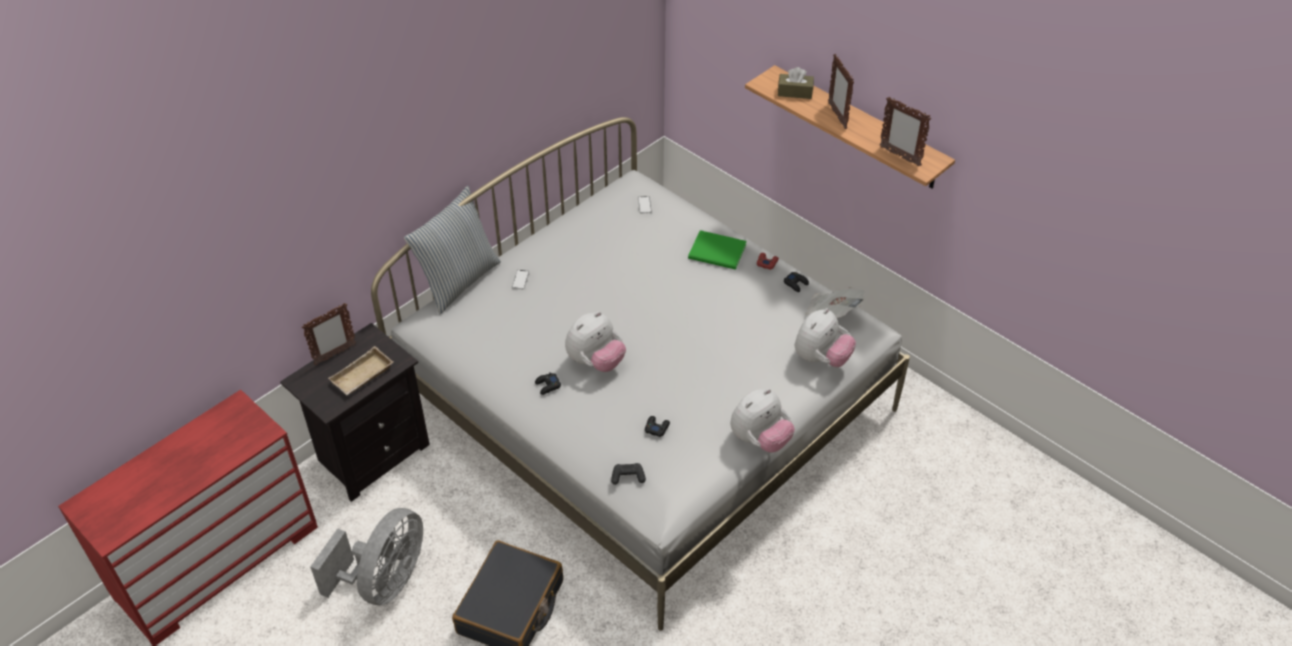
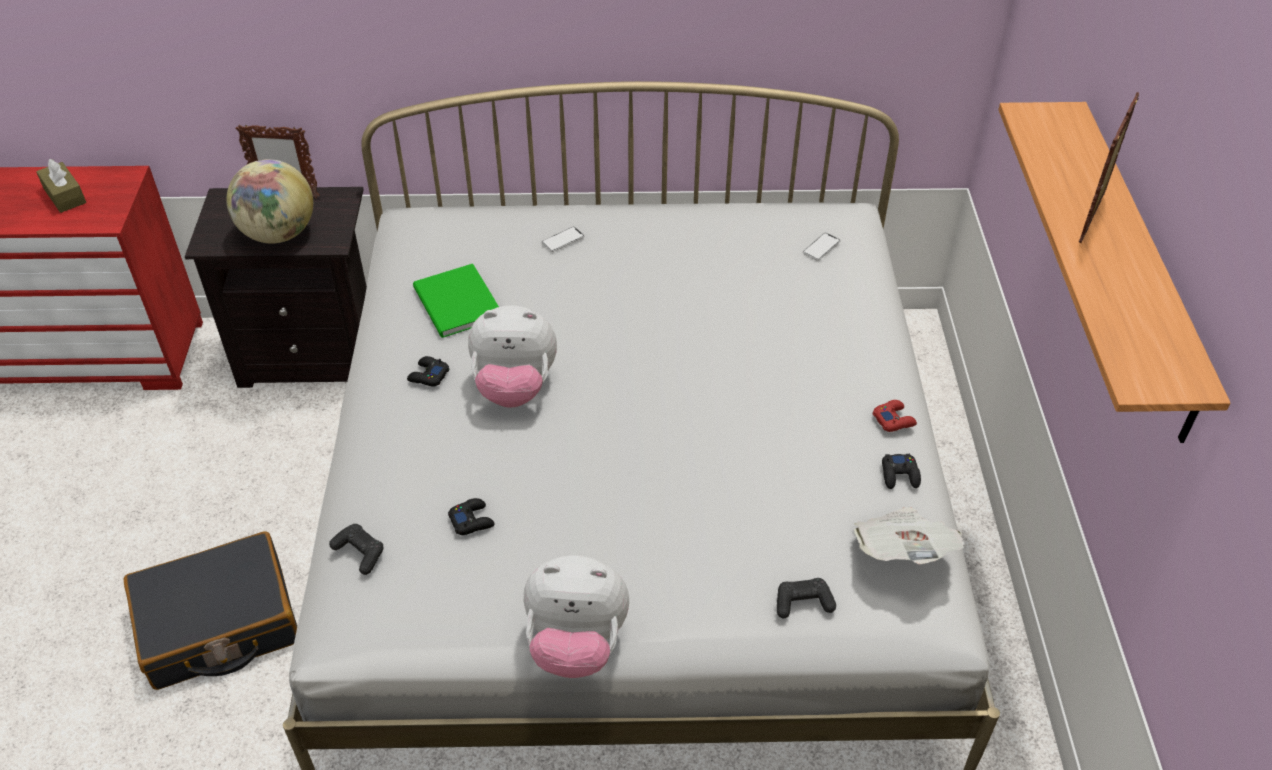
camera: 45 degrees right, 0 degrees up
grey fan [310,508,423,605] -> none
beige tray [328,346,393,395] -> globe [226,159,313,243]
pillow [404,186,501,314] -> none
green book [688,230,747,270] -> green book moved to [413,264,499,338]
brown tissue box [778,67,814,99] -> brown tissue box moved to [36,159,87,213]
plush toy [794,308,856,367] -> black game controller [777,578,836,618]
picture frame [880,97,931,166] -> none

